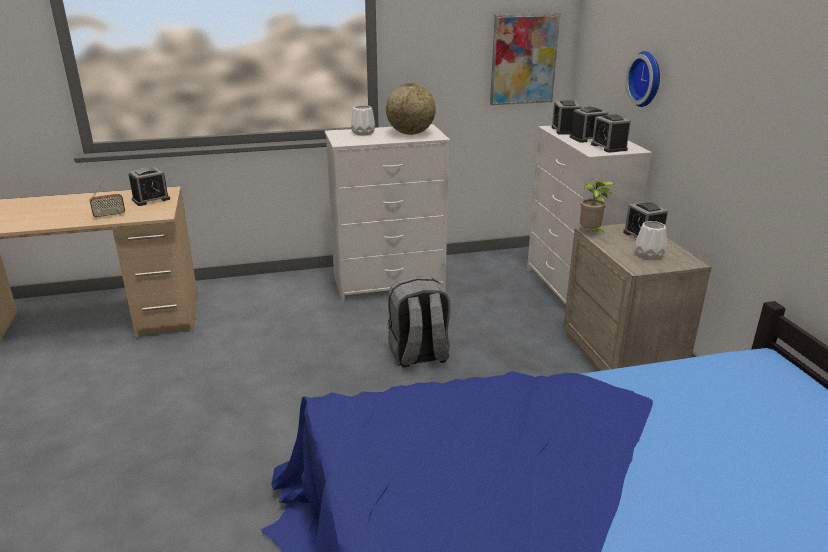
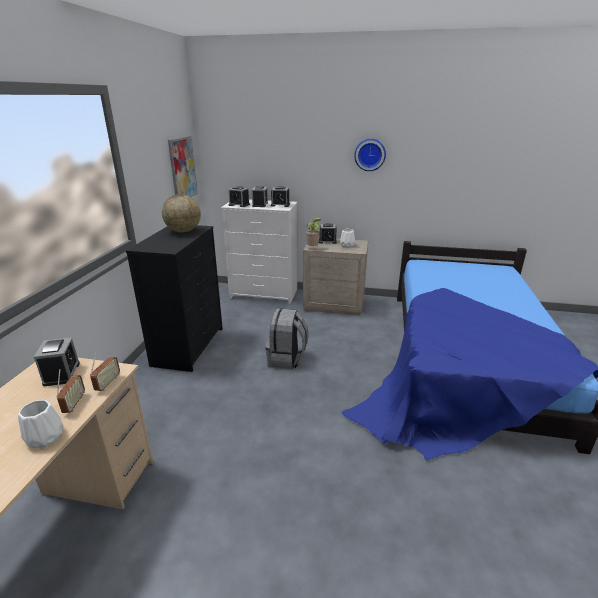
camera: 65 degrees left, 0 degrees up
white dresser [325,124,450,303] -> black dresser [126,225,223,372]
white vase [351,105,375,136] -> white vase moved to [18,400,64,448]
wall clock [626,51,660,107] -> wall clock moved to [354,139,386,171]
none -> radio [90,349,120,391]

